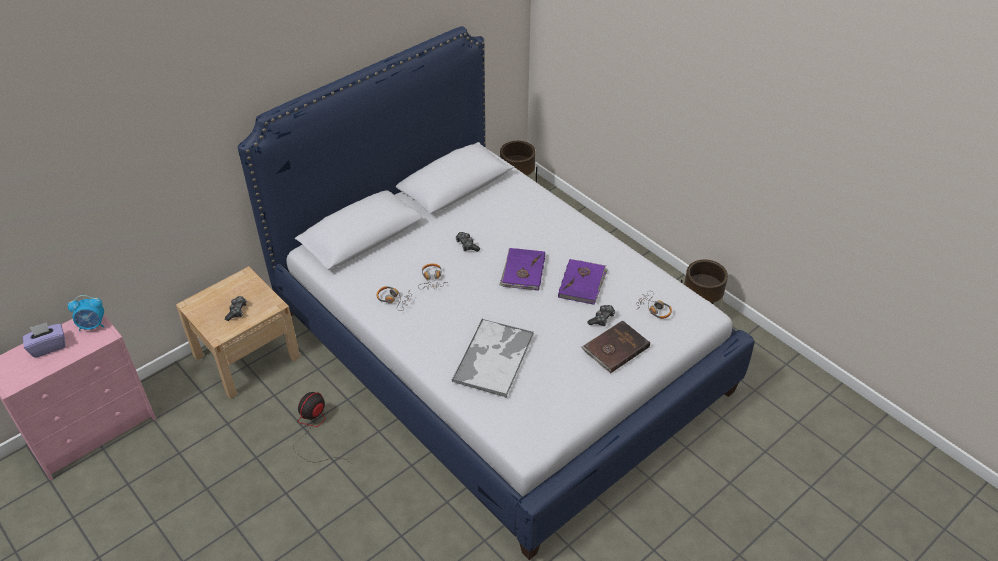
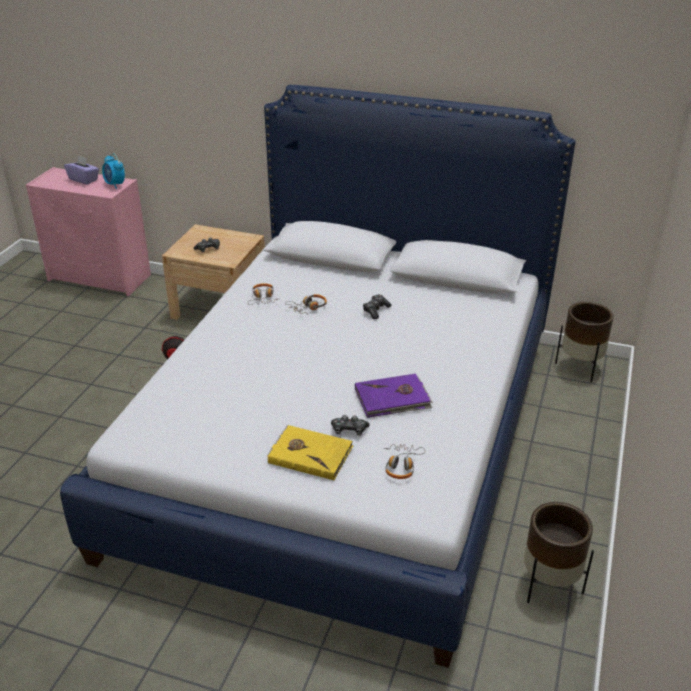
camera: 60 degrees right, 10 degrees down
tray [451,318,534,398] -> none
purple book [499,248,545,291] -> none
brown book [581,320,650,373] -> yellow book [268,425,353,480]

